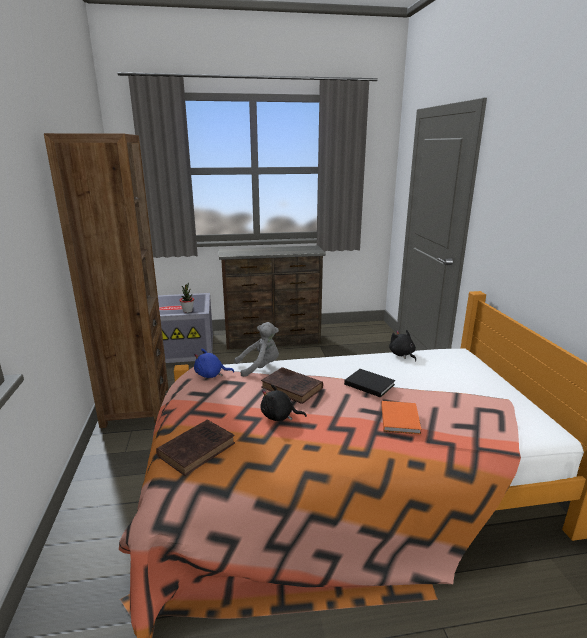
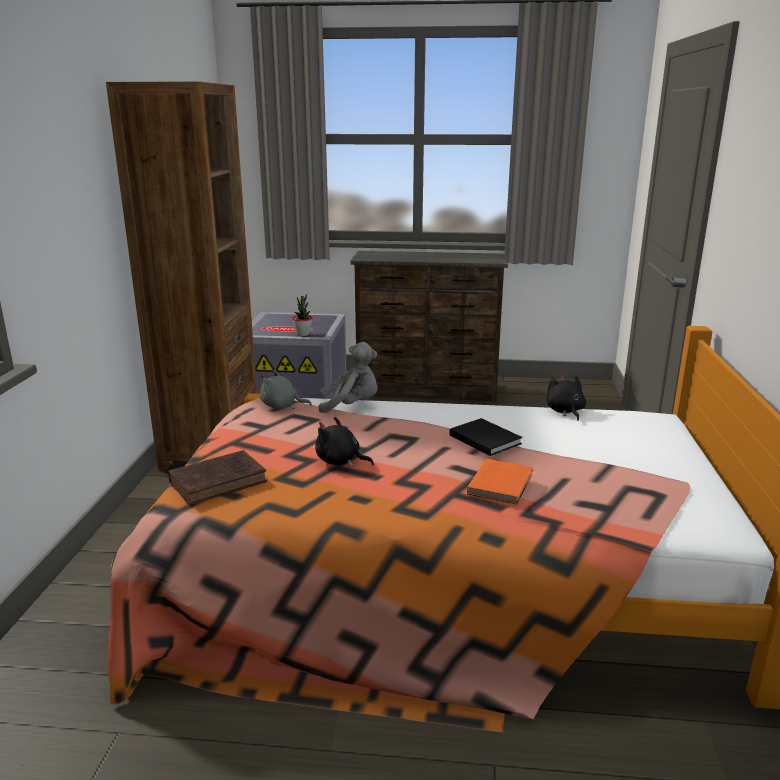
camera: 15 degrees right, 0 degrees up
blue plush toy [194,349,234,378] -> grey plush toy [260,370,312,409]
brown book [261,367,323,404] -> none

